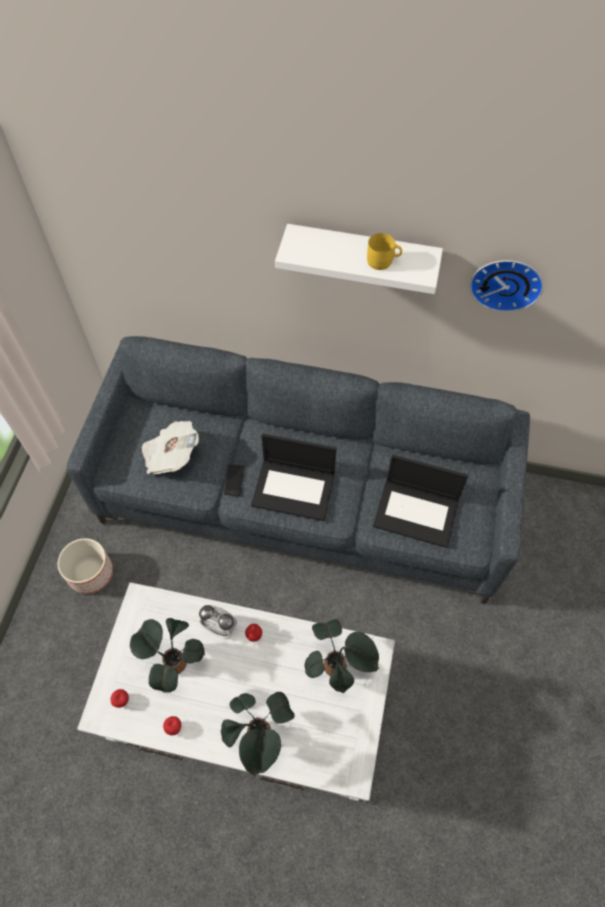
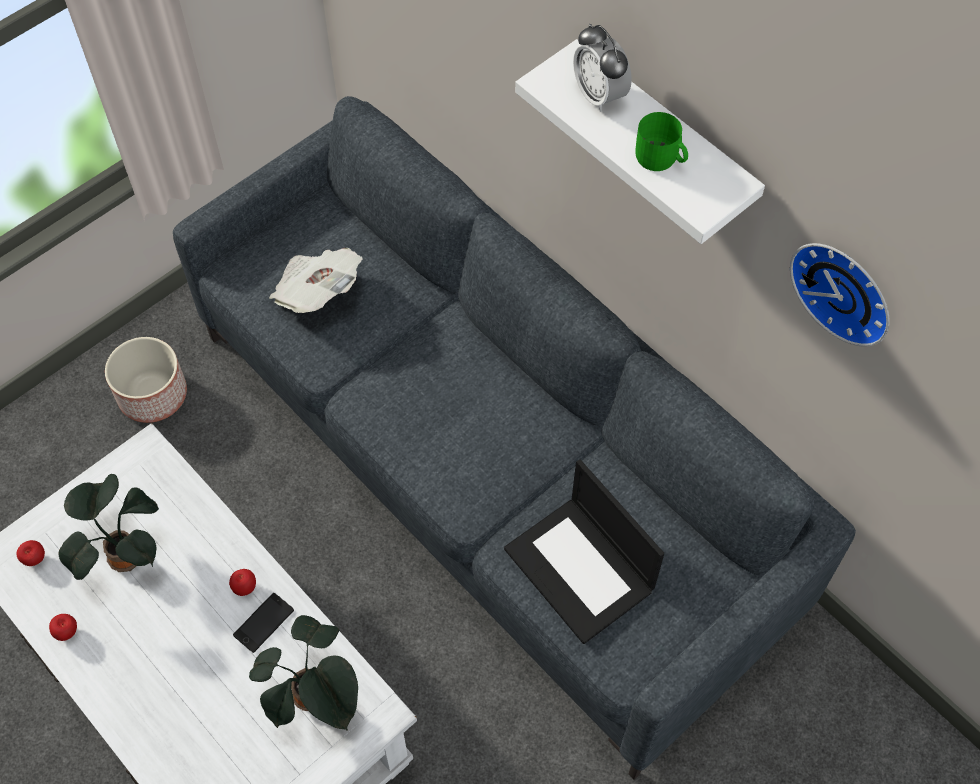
camera: 35 degrees right, 0 degrees up
alarm clock [199,605,237,638] -> alarm clock moved to [573,24,632,112]
potted plant [221,692,295,777] -> none
phone [224,465,244,496] -> phone moved to [233,593,294,653]
laptop [251,433,337,521] -> none
yellow mug [367,233,402,270] -> green mug [635,112,688,171]

